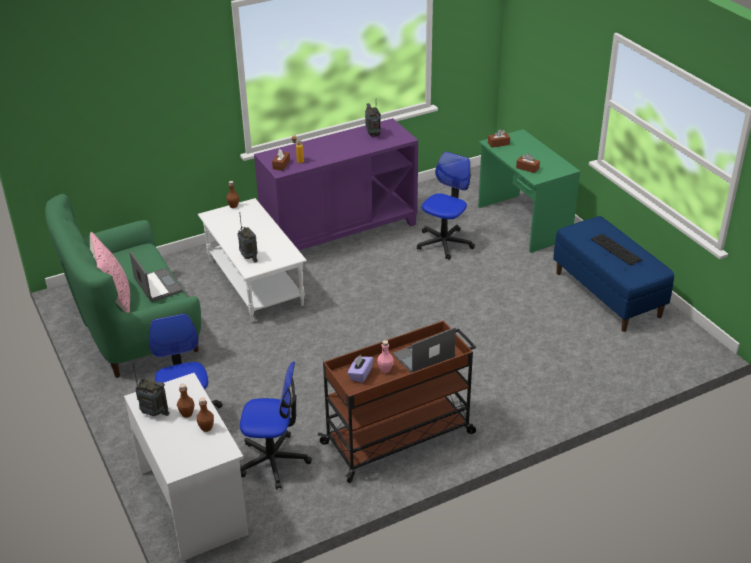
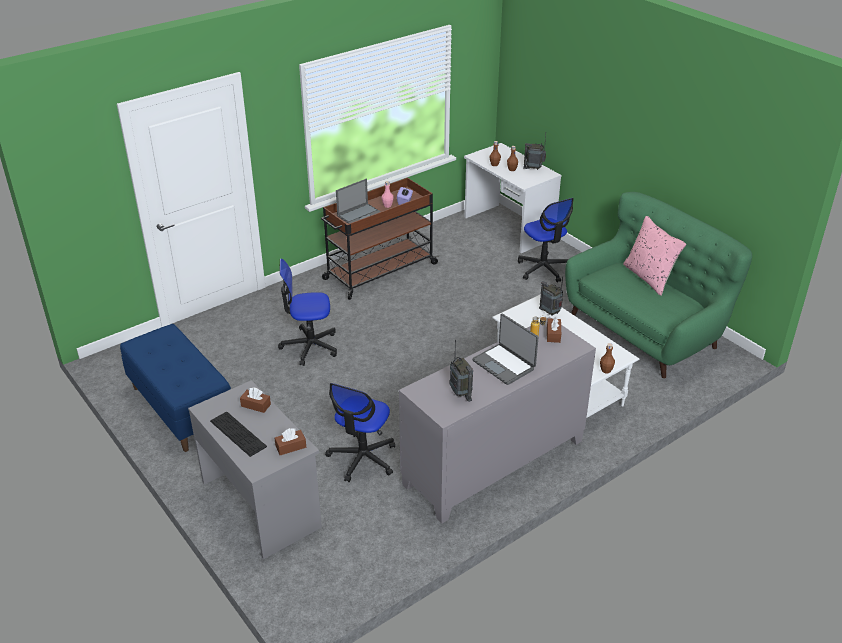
camera: 170 degrees right, 0 degrees up
laptop [129,251,183,302] -> laptop moved to [472,314,539,385]
office chair [240,361,312,490] -> office chair moved to [278,259,337,366]
purple cabinet [254,118,418,250] -> grey cabinet [399,317,596,523]
green desk [478,129,581,253] -> grey desk [188,380,322,559]
keyboard [591,234,642,266] -> keyboard moved to [210,411,267,457]

